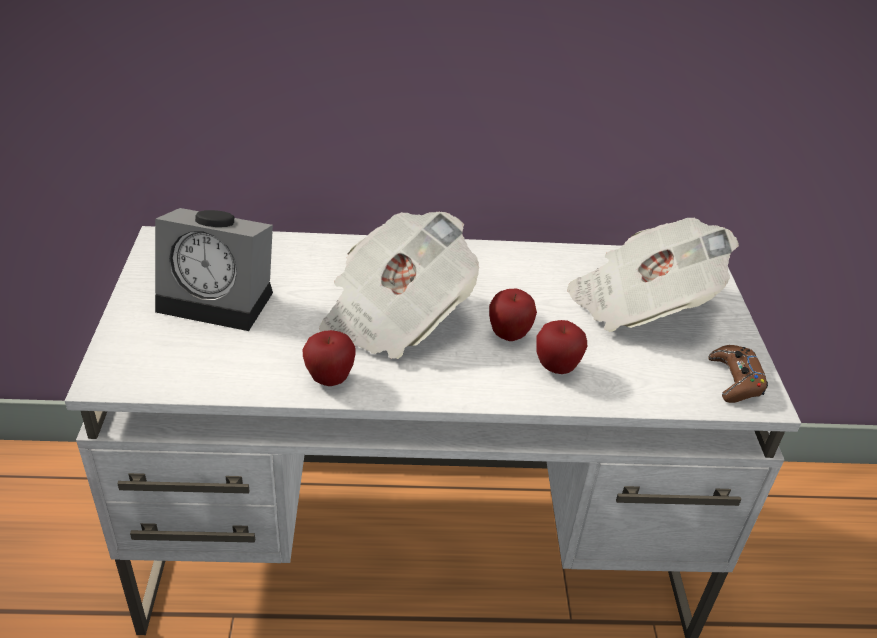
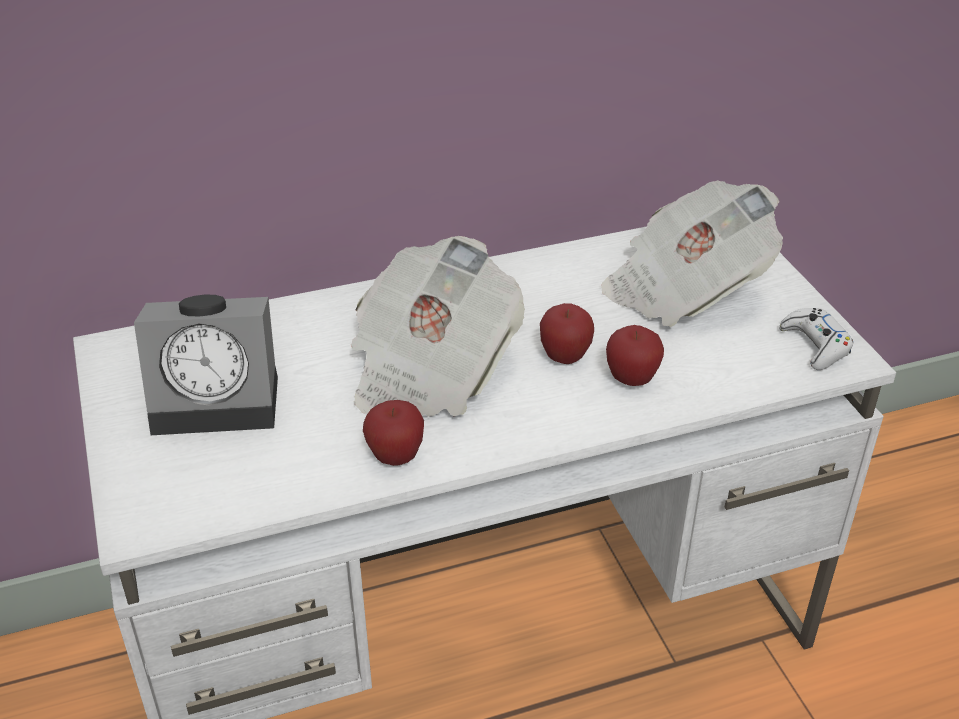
camera: 15 degrees left, 0 degrees up
brown game controller [708,345,768,403] -> white game controller [779,308,853,370]

